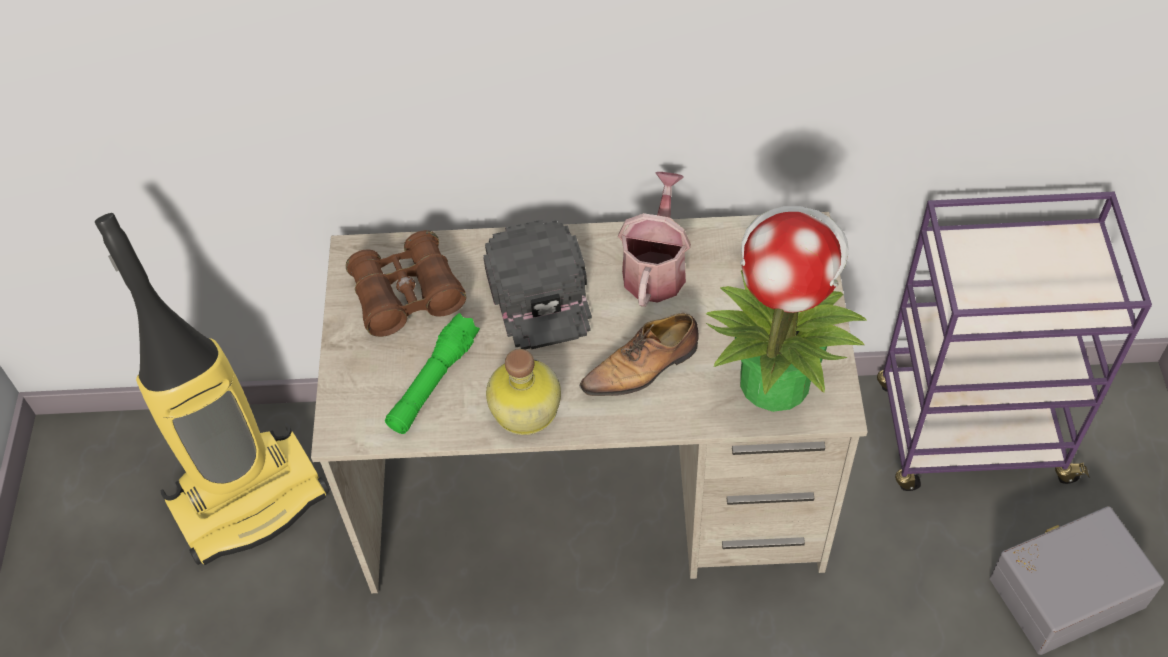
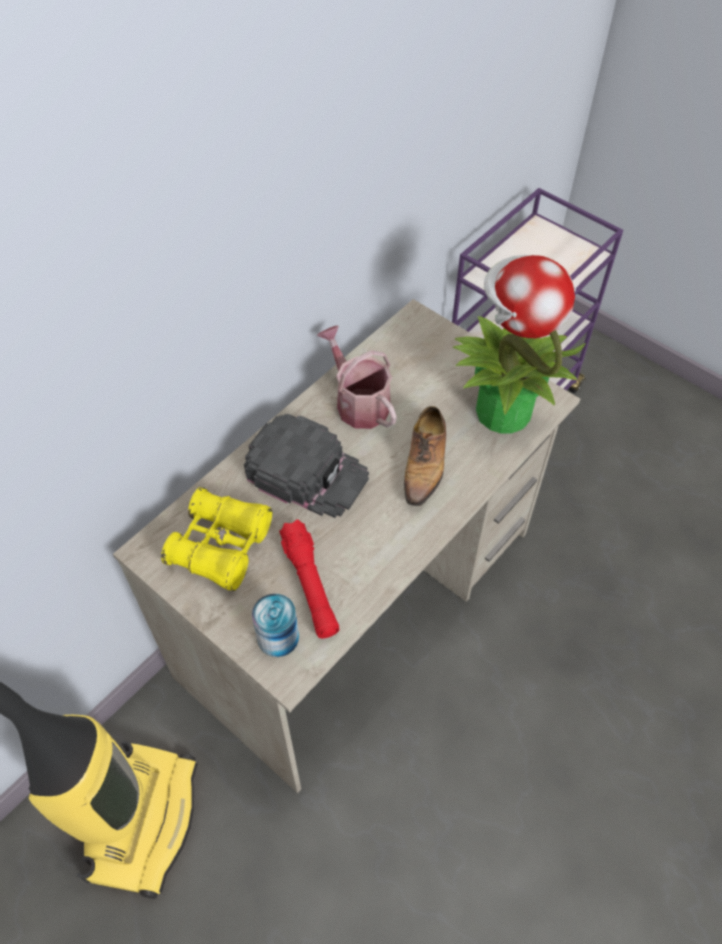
camera: 50 degrees left, 0 degrees up
brown binoculars [346,230,466,337] -> yellow binoculars [161,487,272,591]
green flashlight [385,313,480,434] -> red flashlight [279,520,339,638]
bottle [486,349,561,435] -> none
grey storage box [989,506,1164,655] -> none
none -> can [252,594,299,657]

